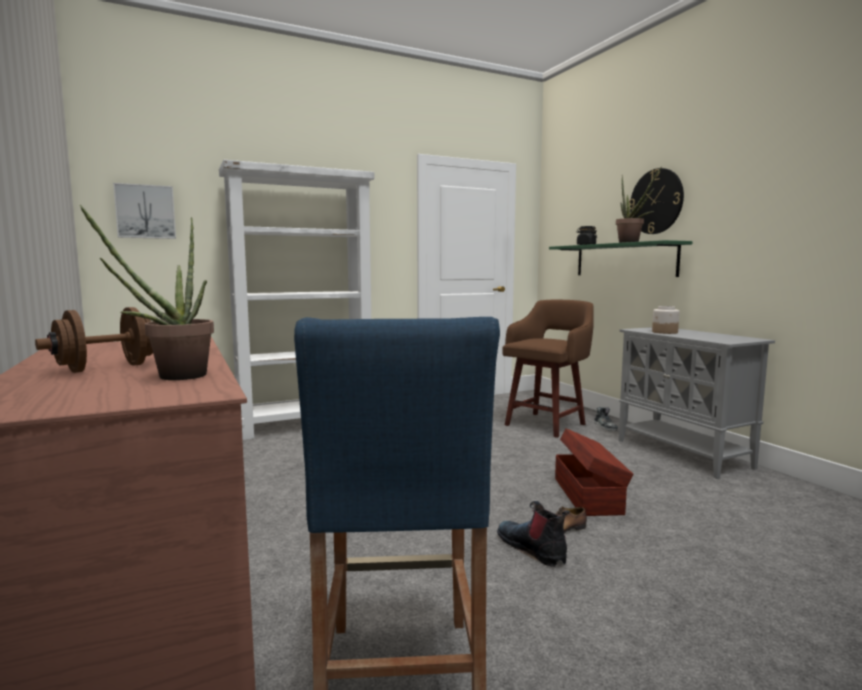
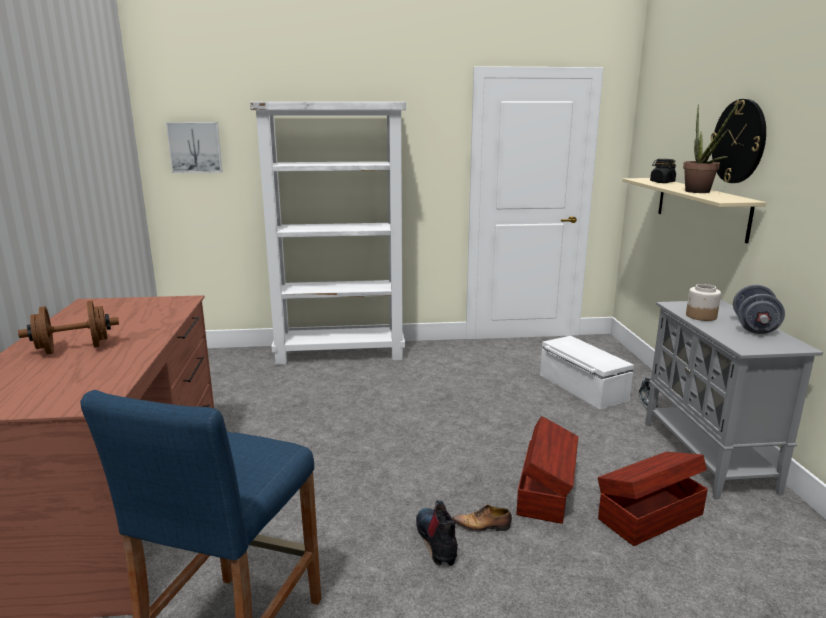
camera: 20 degrees right, 10 degrees up
potted plant [80,205,214,380] -> none
brown stool [503,300,594,438] -> white storage box [540,336,634,409]
green shelf [549,240,692,277] -> beige shelf [622,178,766,244]
none -> brown storage box [598,452,708,546]
none -> grey dumbbell [733,285,785,334]

